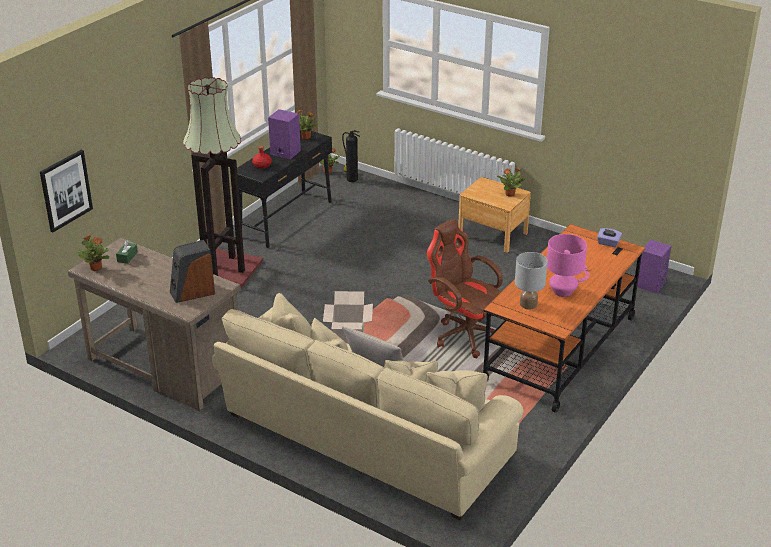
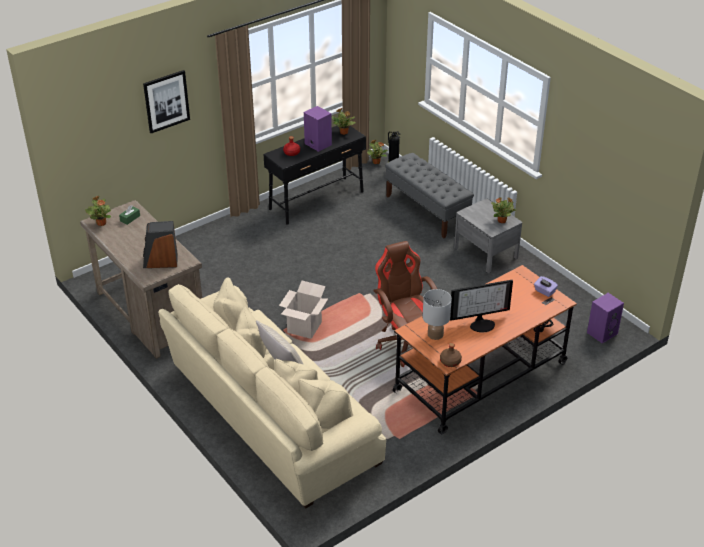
camera: 20 degrees right, 5 degrees up
picture [40,149,93,232] -> picture moved to [143,70,190,133]
floor lamp [183,77,263,288] -> none
brown nightstand [458,177,531,253] -> grey nightstand [454,198,522,273]
pink table lamp [547,234,590,297] -> monitor [450,280,513,333]
none -> grey bench [385,153,474,238]
none -> brown bottle [440,343,462,367]

